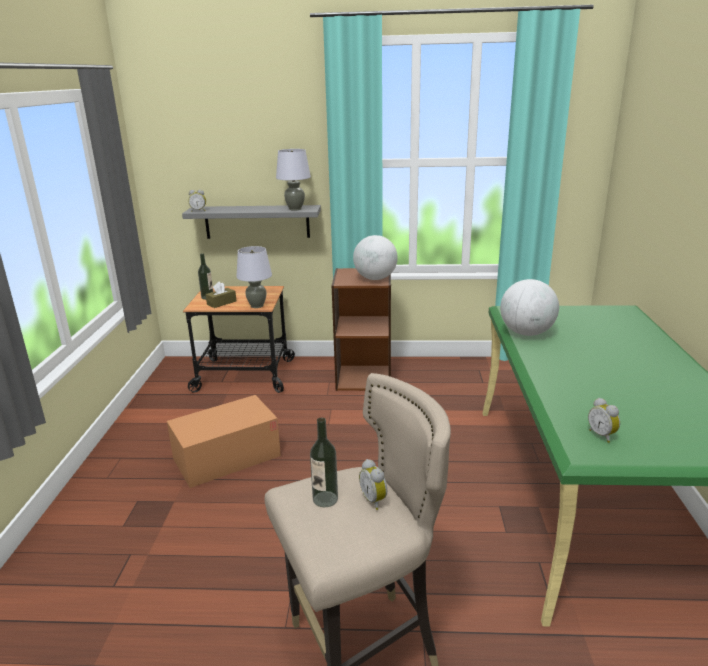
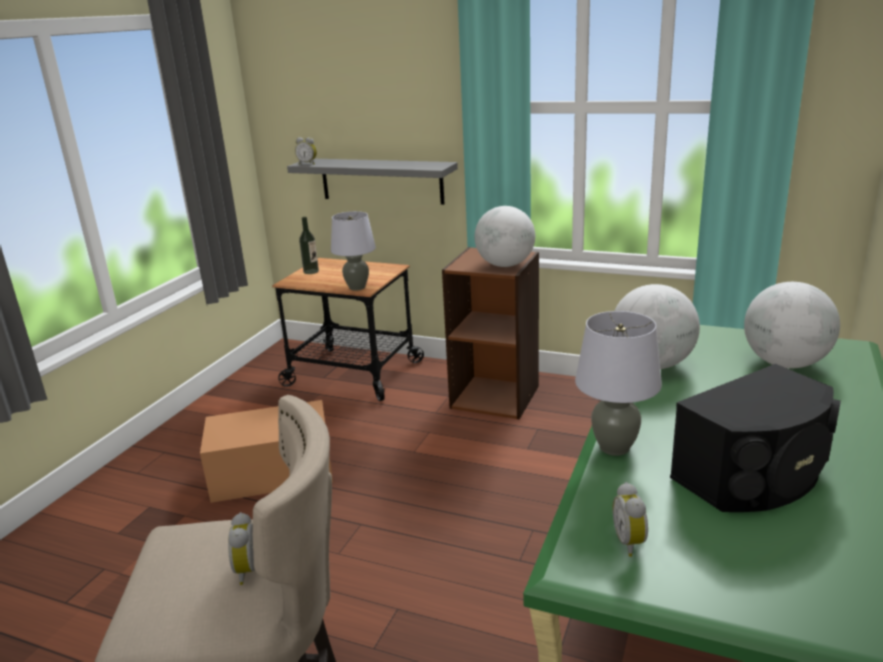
camera: 20 degrees right, 0 degrees up
brown tissue box [206,281,236,308] -> none
grey table lamp [276,149,311,211] -> grey table lamp moved to [575,311,662,456]
bottle [310,418,338,507] -> none
none -> black speaker [670,364,841,512]
none -> globe [744,282,840,368]

